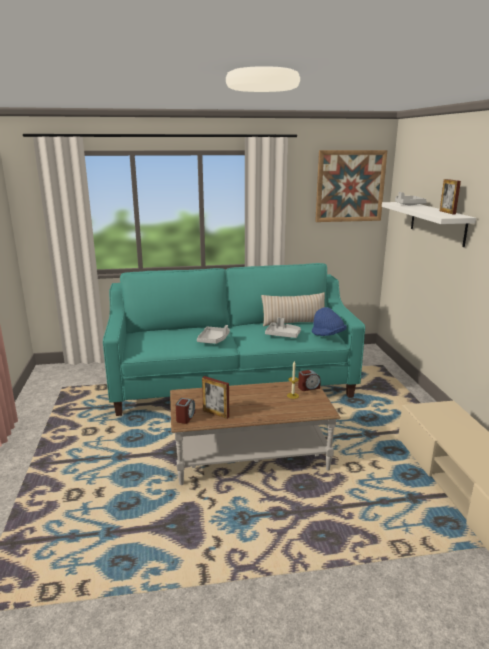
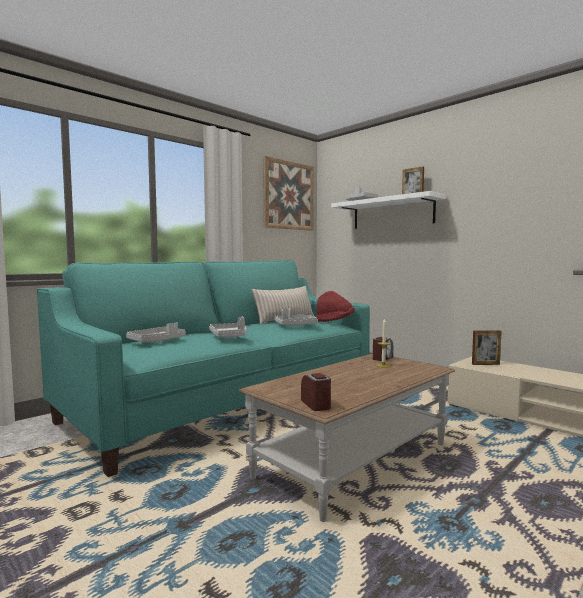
camera: 35 degrees left, 15 degrees down
picture frame [202,376,229,419] -> picture frame moved to [472,330,502,365]
blue hat [312,307,346,336] -> red hat [316,291,355,322]
none -> grey tray [126,322,186,342]

